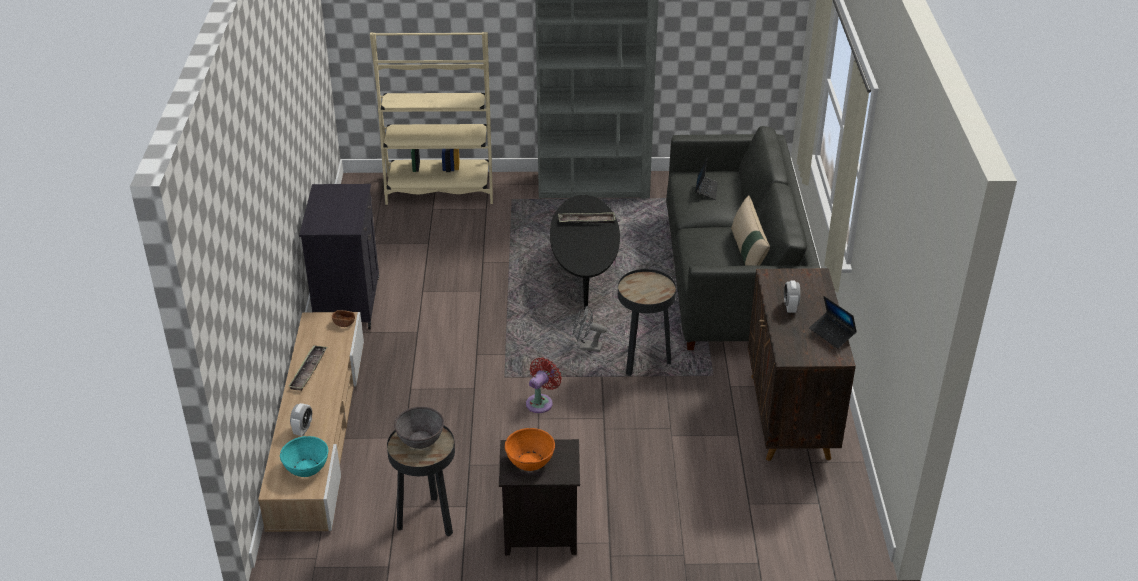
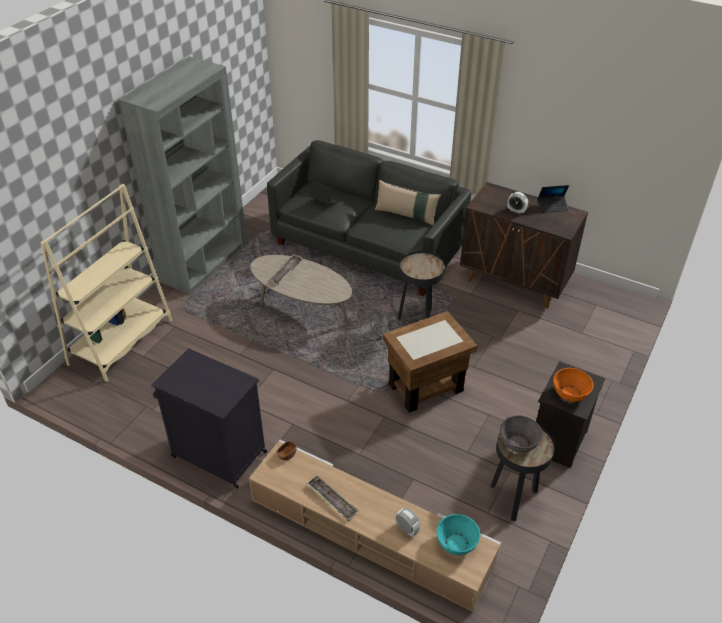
camera: 60 degrees left, 5 degrees up
red fan [526,358,562,413] -> brown side table [383,311,477,412]
black coffee table [550,195,620,311] -> beige coffee table [250,255,352,327]

